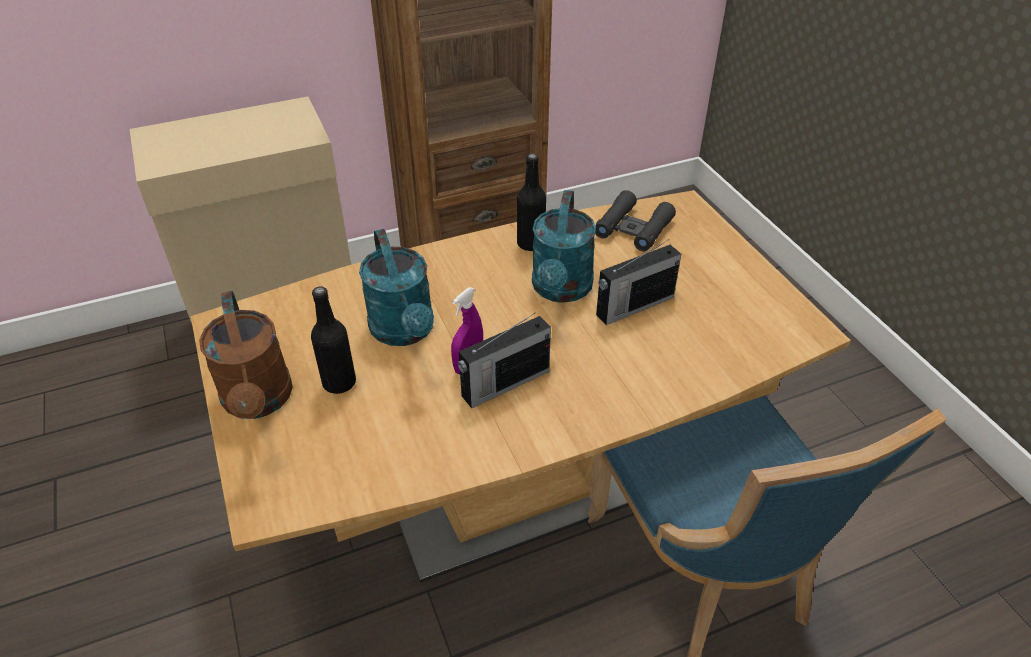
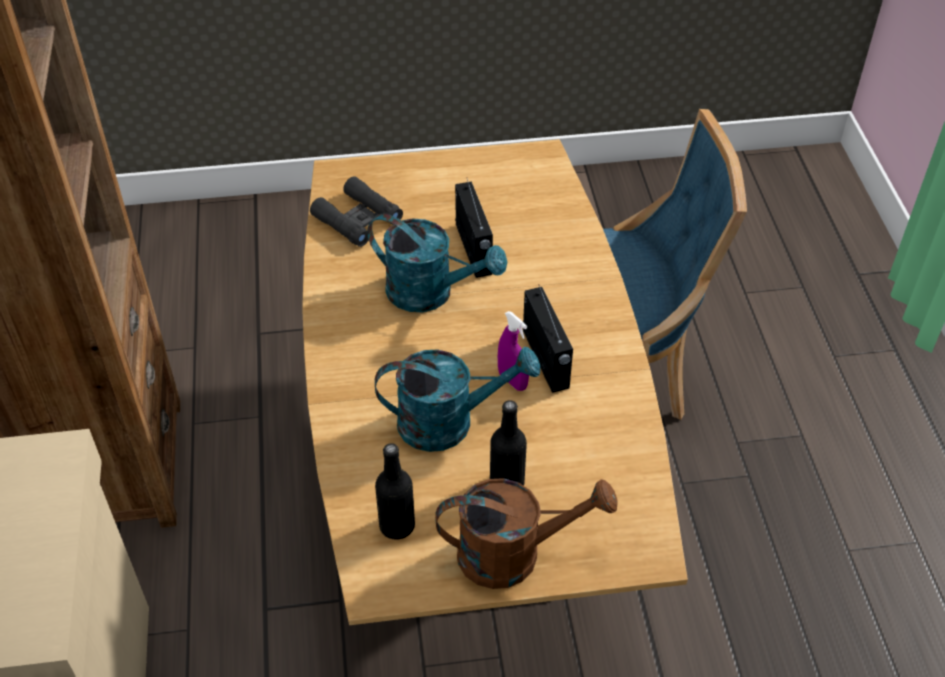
camera: 75 degrees left, 5 degrees up
black bottle [517,154,546,251] -> black bottle moved to [375,443,415,540]

